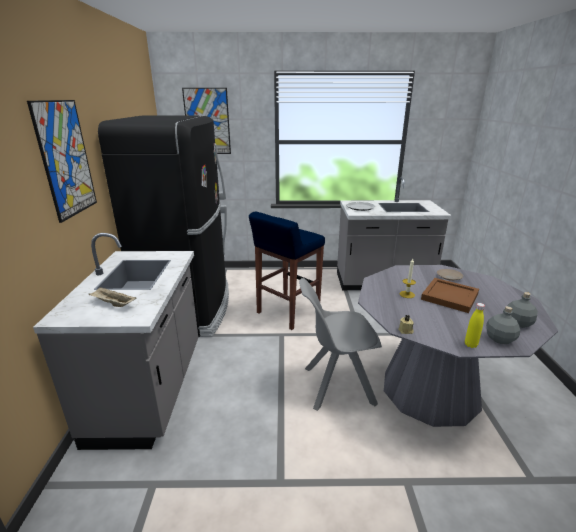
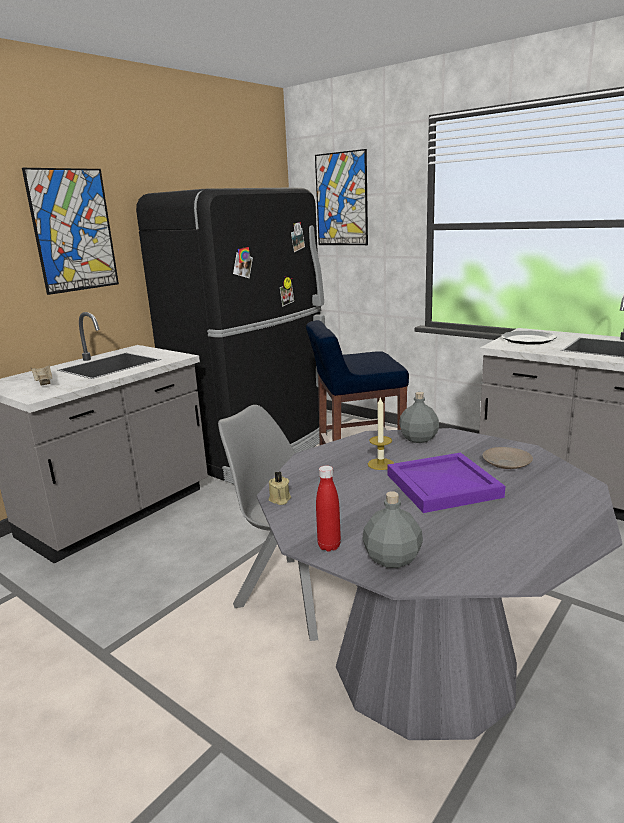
camera: 40 degrees right, 5 degrees down
brown tray [421,278,479,313] -> purple tray [388,452,505,513]
yellow bottle [465,303,485,348] -> red bottle [316,466,341,552]
grey bottle [508,292,538,328] -> grey bottle moved to [399,392,439,443]

